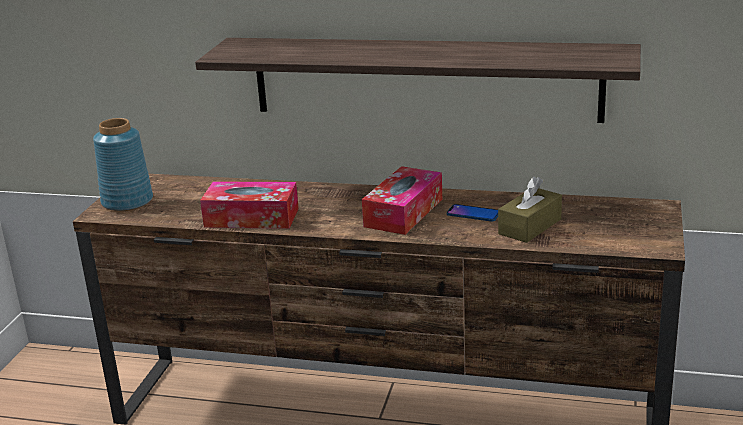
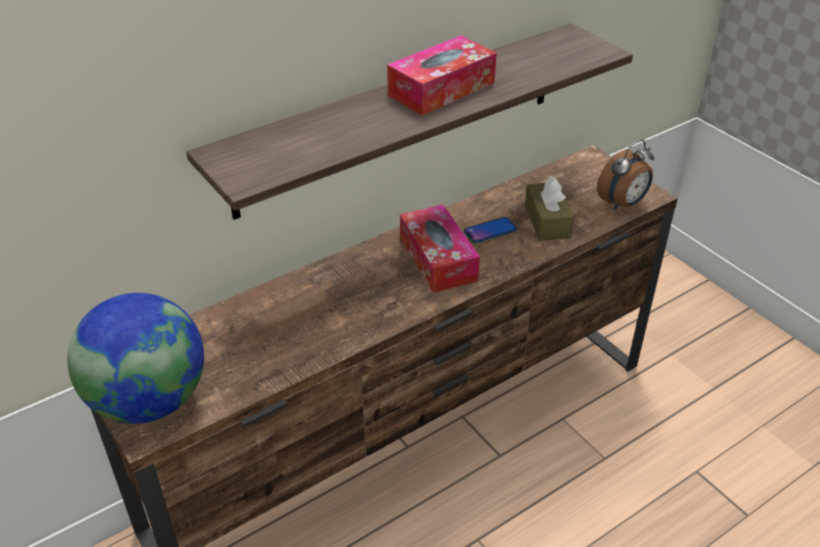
camera: 50 degrees left, 15 degrees up
blue vase [93,118,153,211] -> globe [67,293,204,424]
tissue box [200,181,299,229] -> tissue box moved to [387,36,497,116]
none -> alarm clock [597,140,654,210]

